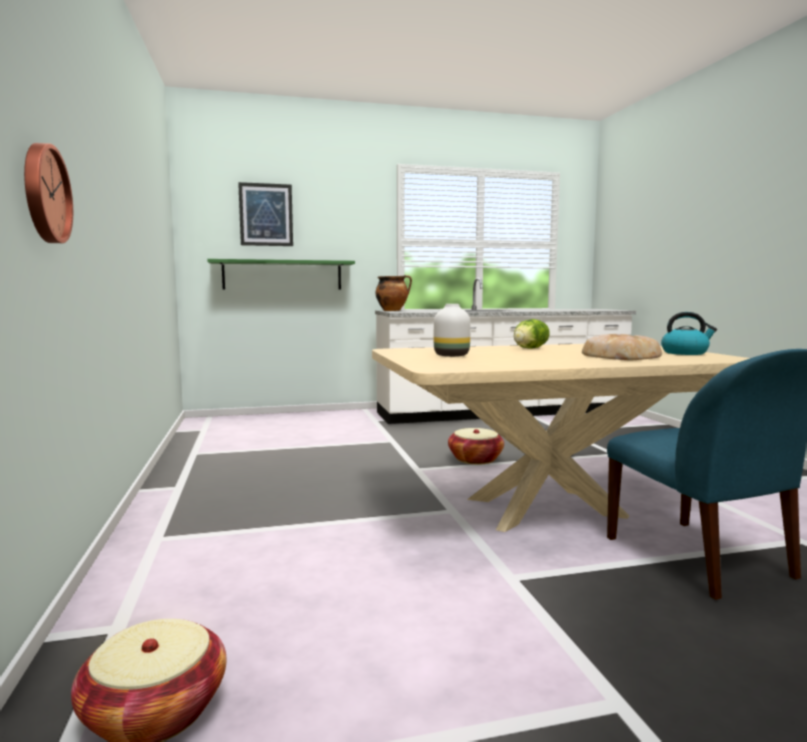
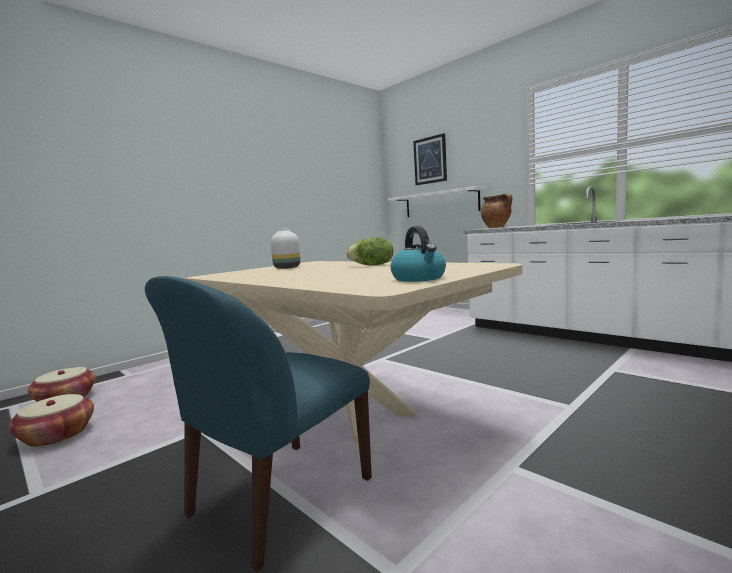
camera: 60 degrees right, 0 degrees up
wall clock [24,143,73,243] -> none
green shelf [207,259,355,290] -> white shelf [388,186,488,217]
basket [448,428,504,465] -> basket moved to [9,394,94,447]
bread [582,334,662,360] -> none

